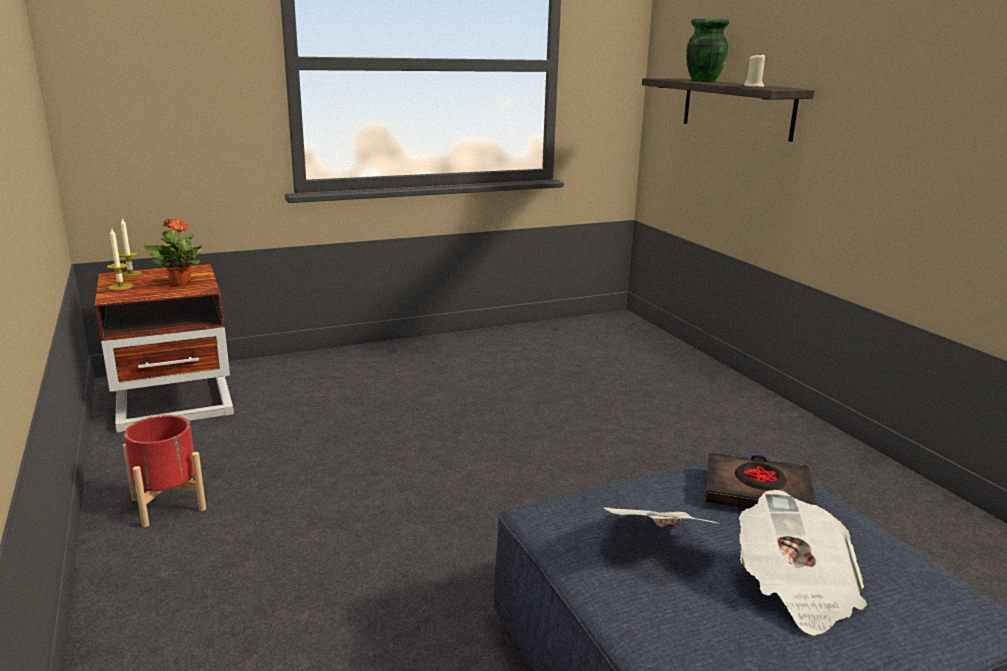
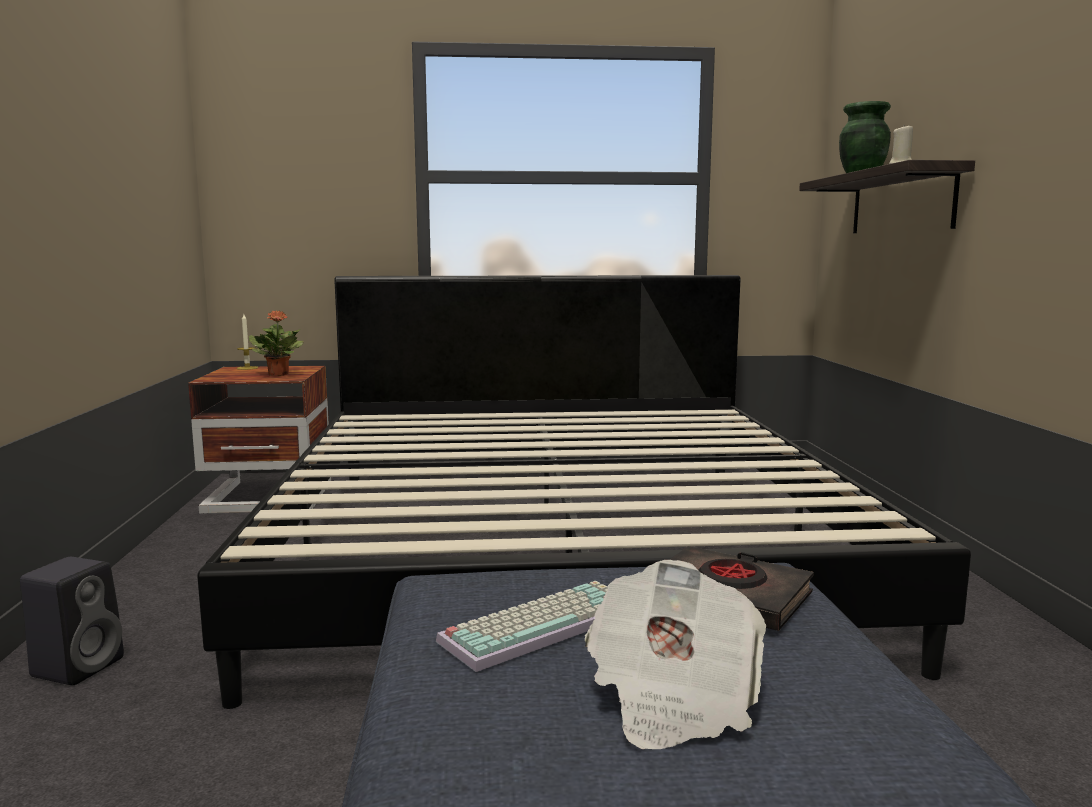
camera: 20 degrees right, 10 degrees down
candle [107,229,133,290] -> none
red planter [123,415,206,527] -> none
newspaper [604,507,720,527] -> keyboard [436,581,608,672]
none -> black speaker [20,557,124,685]
none -> bed [197,275,971,709]

